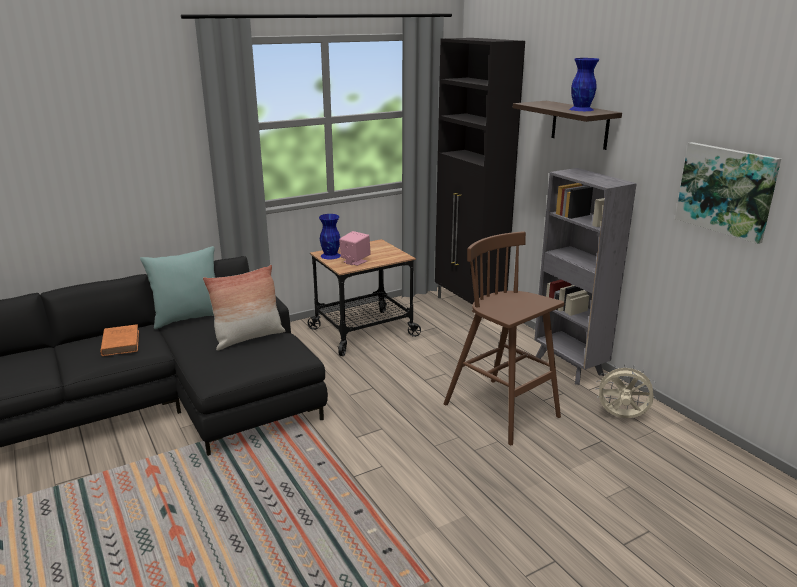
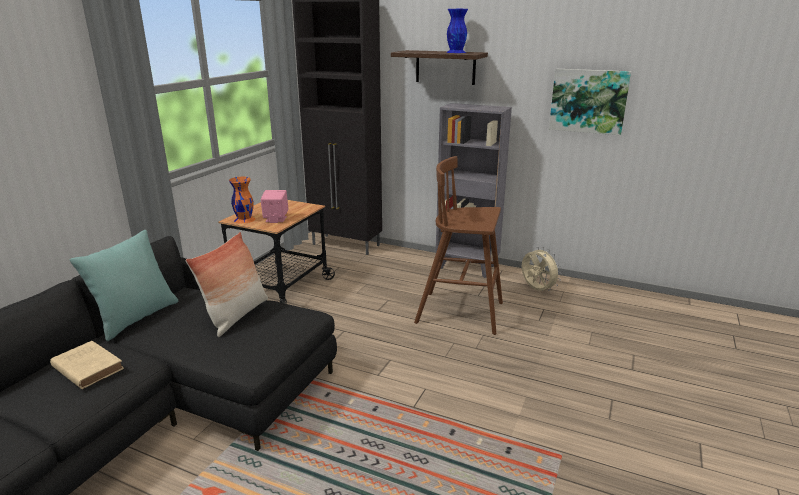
camera: 35 degrees left, 0 degrees up
orange book [100,324,139,356] -> beige book [50,341,124,389]
blue vase [319,214,341,259] -> orange vase [229,177,255,224]
beige fan [595,364,657,418] -> beige fan turned 75 degrees clockwise [522,247,562,291]

